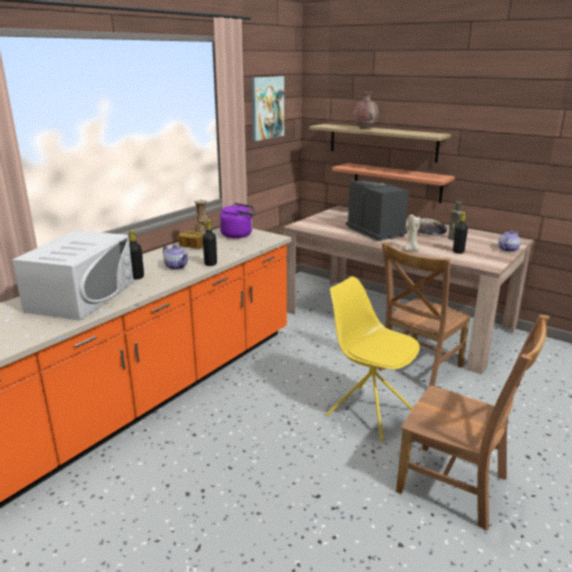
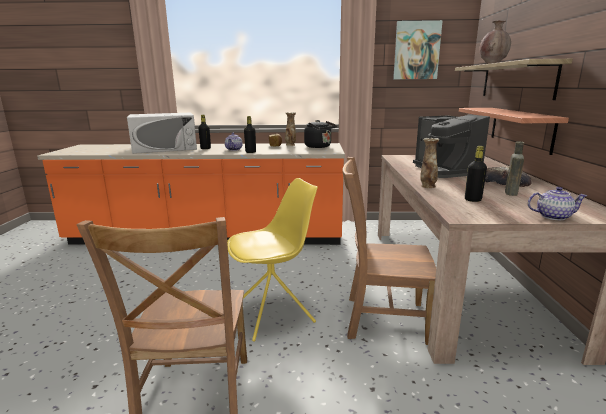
camera: 55 degrees right, 5 degrees down
purple kettle [219,203,255,238] -> black kettle [304,120,337,148]
yellow chair [326,276,420,441] -> yellow chair turned 60 degrees clockwise [227,178,318,342]
coffee machine [346,180,409,241] -> coffee machine turned 135 degrees clockwise [413,114,490,178]
beige candle [405,215,420,251] -> vase [420,138,440,188]

